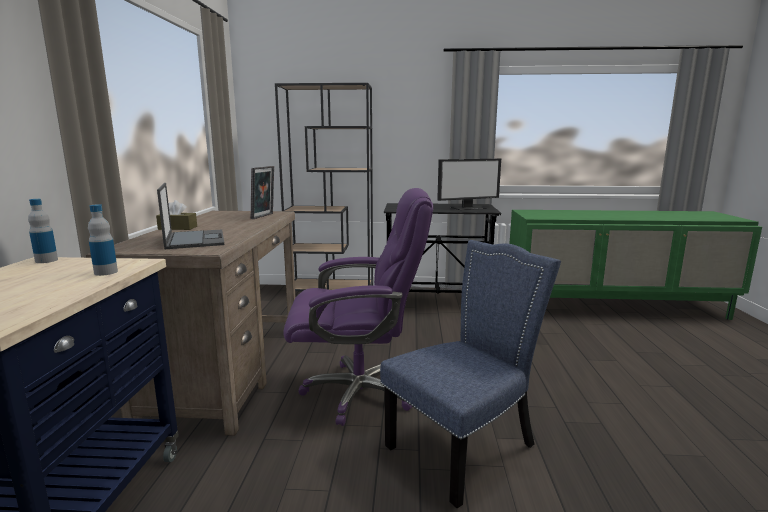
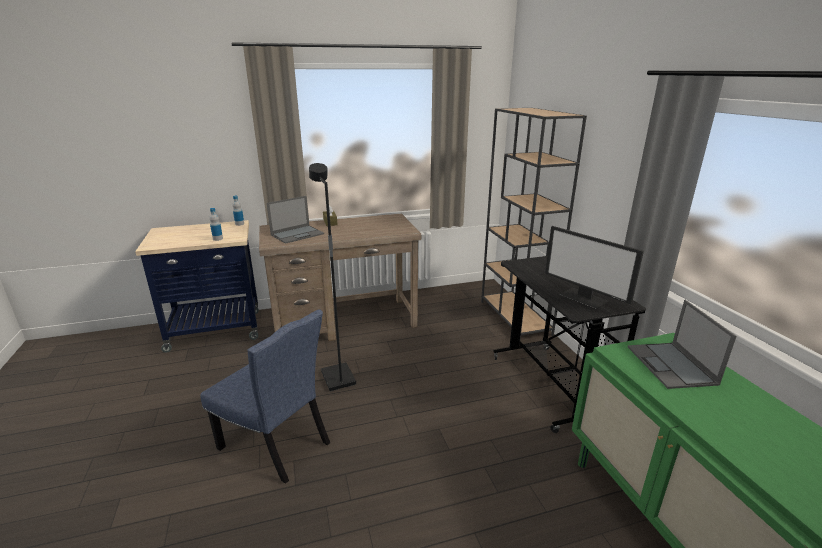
camera: 70 degrees right, 10 degrees up
picture frame [251,166,274,219] -> none
purple office chair [283,188,433,426] -> black floor lamp [309,163,356,392]
none -> laptop [628,300,737,389]

